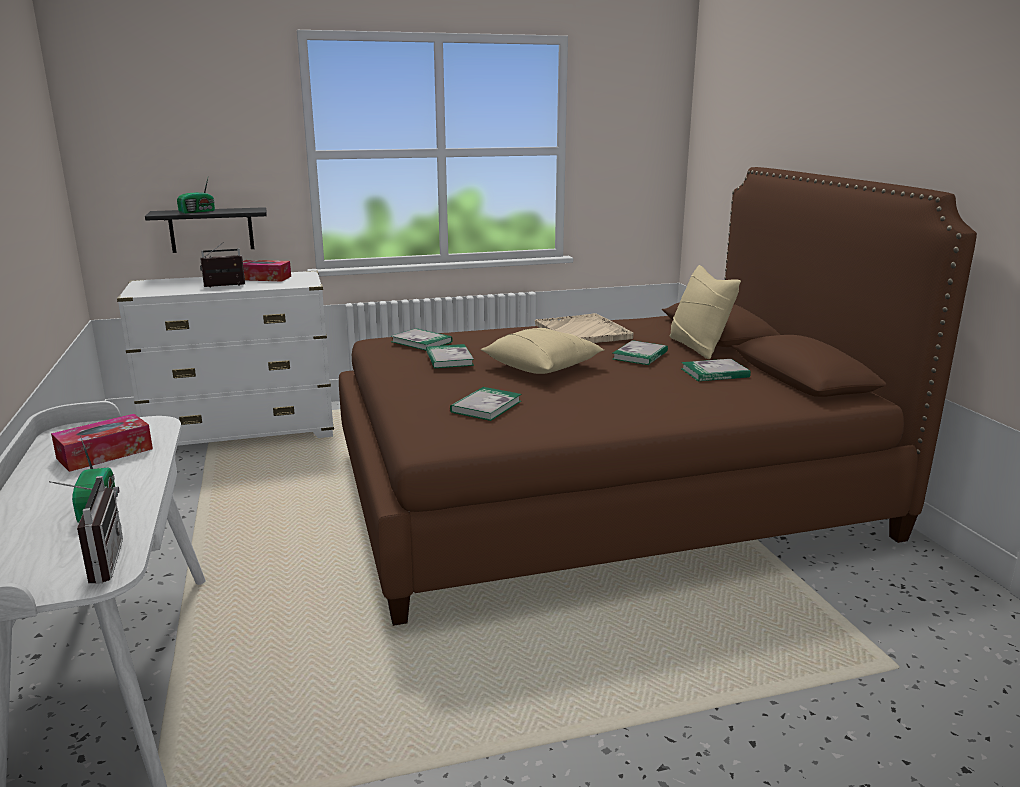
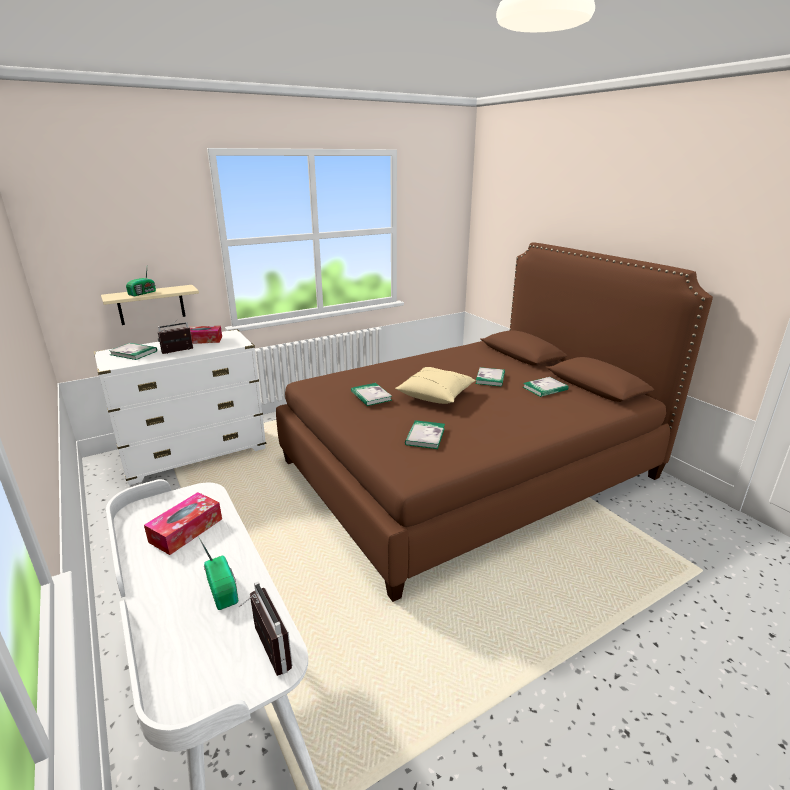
camera: 15 degrees left, 5 degrees up
black shelf [145,207,267,253] -> beige shelf [101,285,199,325]
book [391,328,453,350] -> book moved to [109,343,157,360]
beige tray [535,313,634,343] -> none
beige pillow [670,265,741,359] -> none

